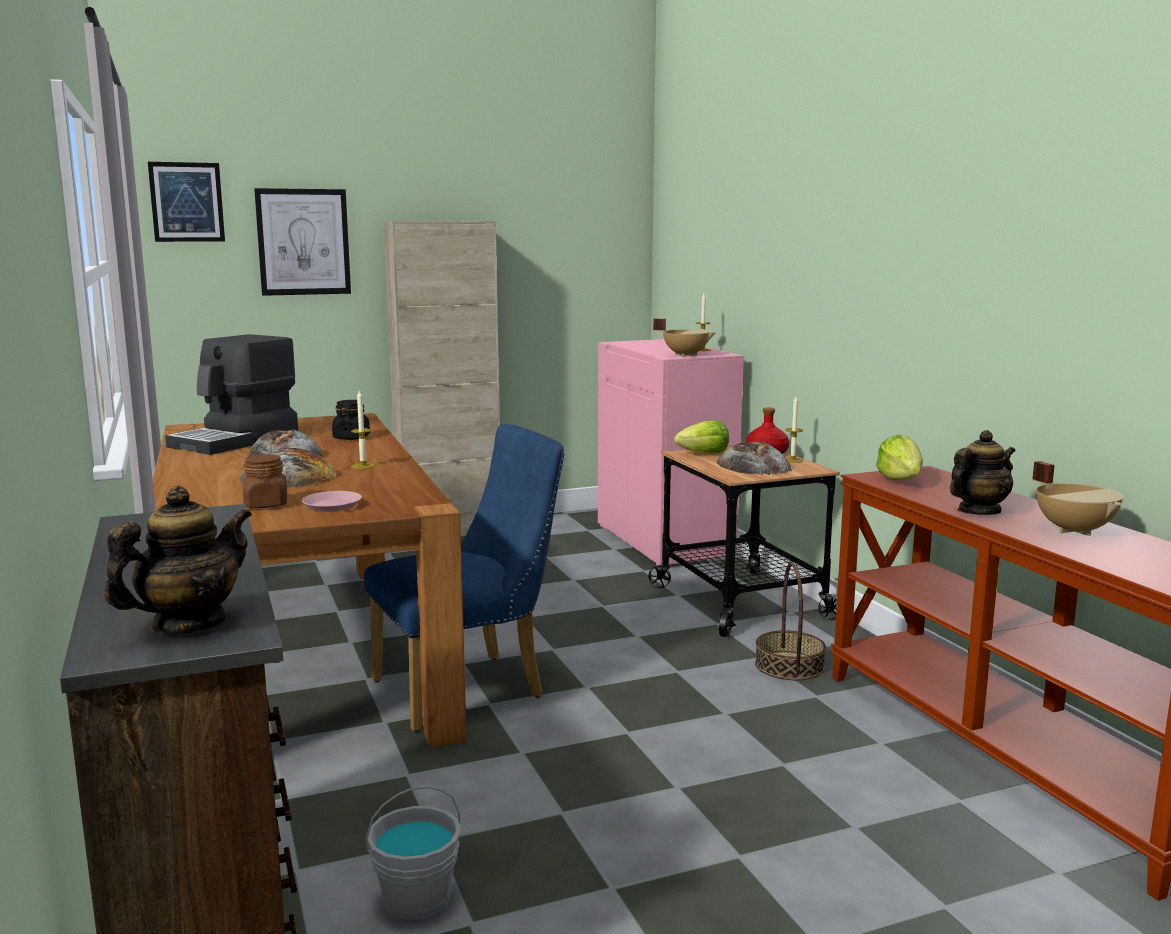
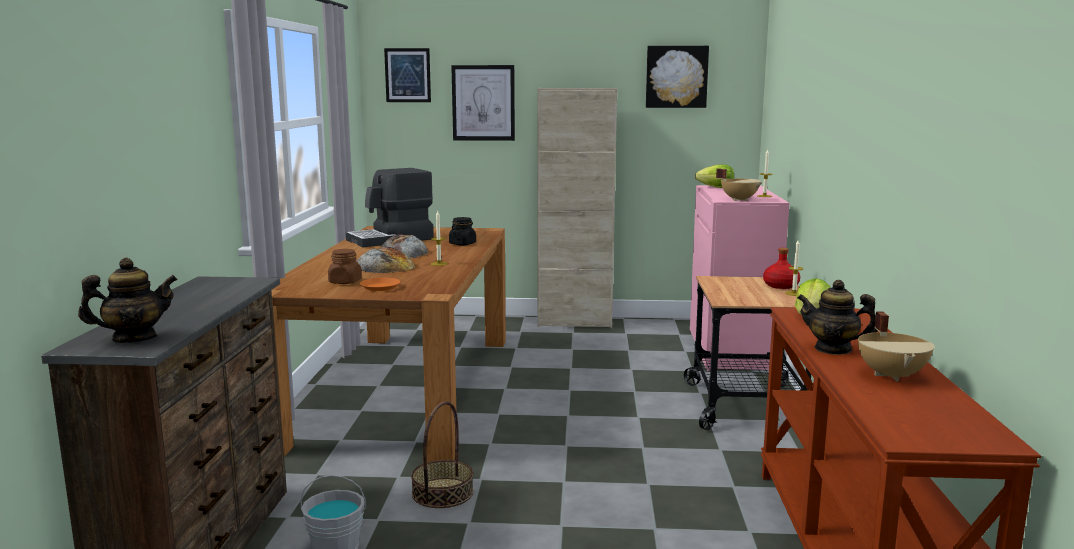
camera: 25 degrees right, 0 degrees up
pink plate [302,491,362,512] -> orange plate [360,278,400,291]
blue chair [364,424,565,732] -> none
lettuce [674,420,729,454] -> lettuce moved to [695,165,734,188]
bread [717,442,792,475] -> none
basket [755,562,826,680] -> basket moved to [411,401,474,508]
teapot [950,430,1015,515] -> teapot turned 150 degrees counterclockwise [797,280,878,355]
none -> picture [646,46,709,108]

